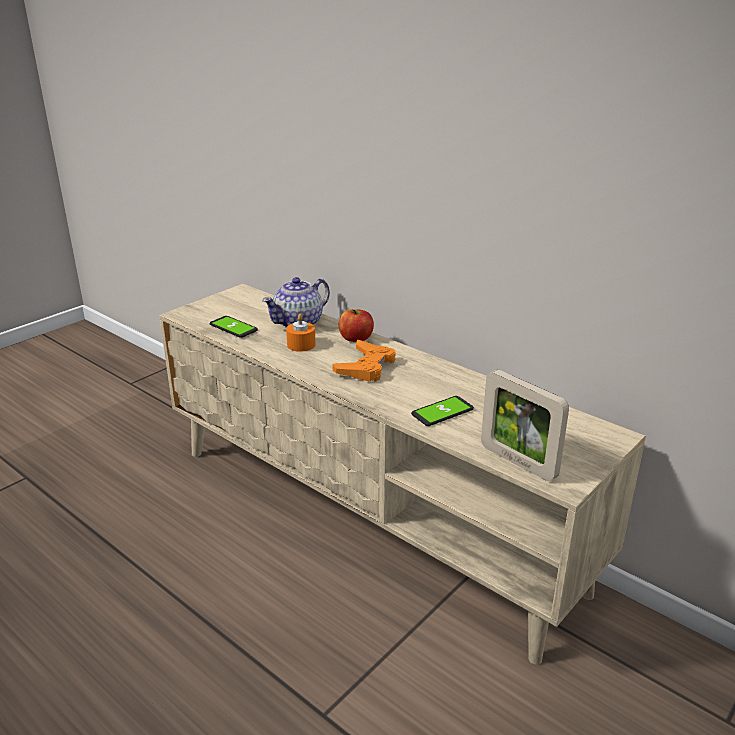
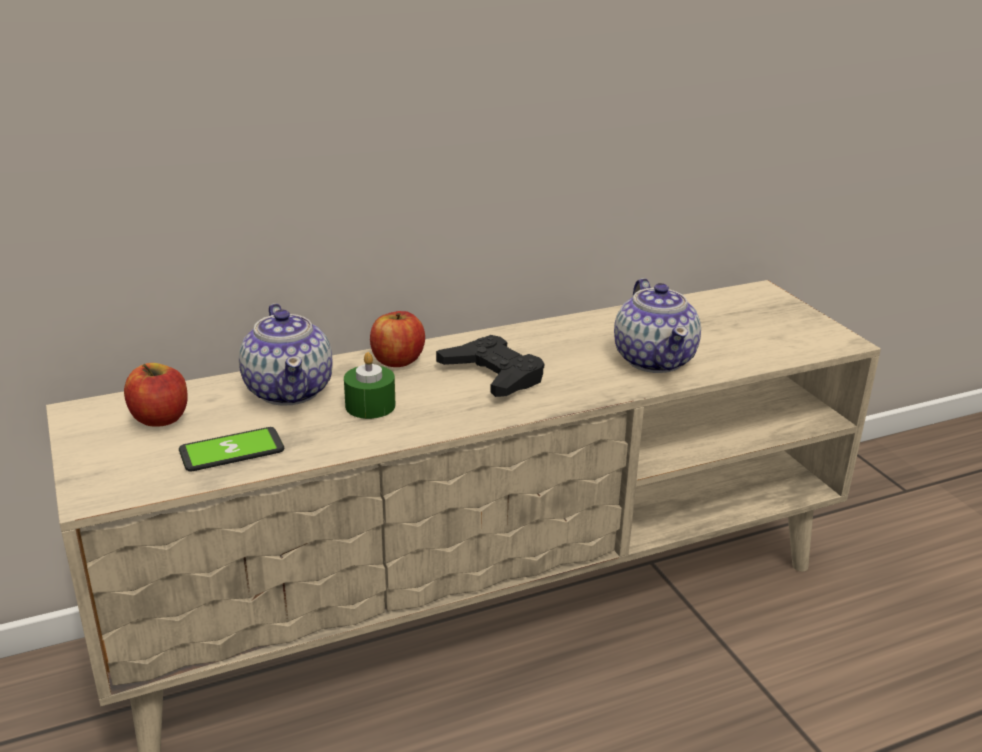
camera: 65 degrees left, 0 degrees up
orange candle [286,314,316,352] -> green candle [344,352,395,419]
orange game controller [332,340,396,382] -> black game controller [436,335,544,397]
phone [411,396,474,426] -> teapot [614,278,701,373]
picture frame [481,370,569,481] -> none
none -> apple [124,363,188,427]

